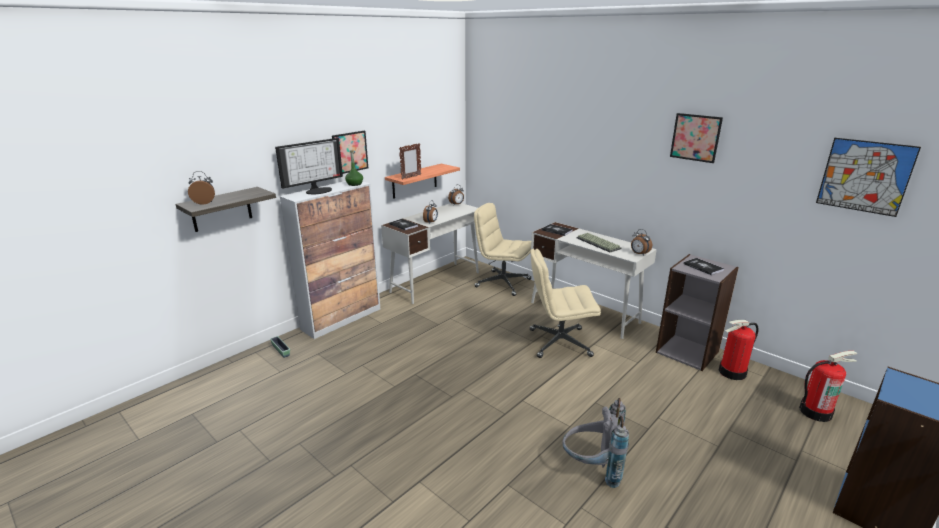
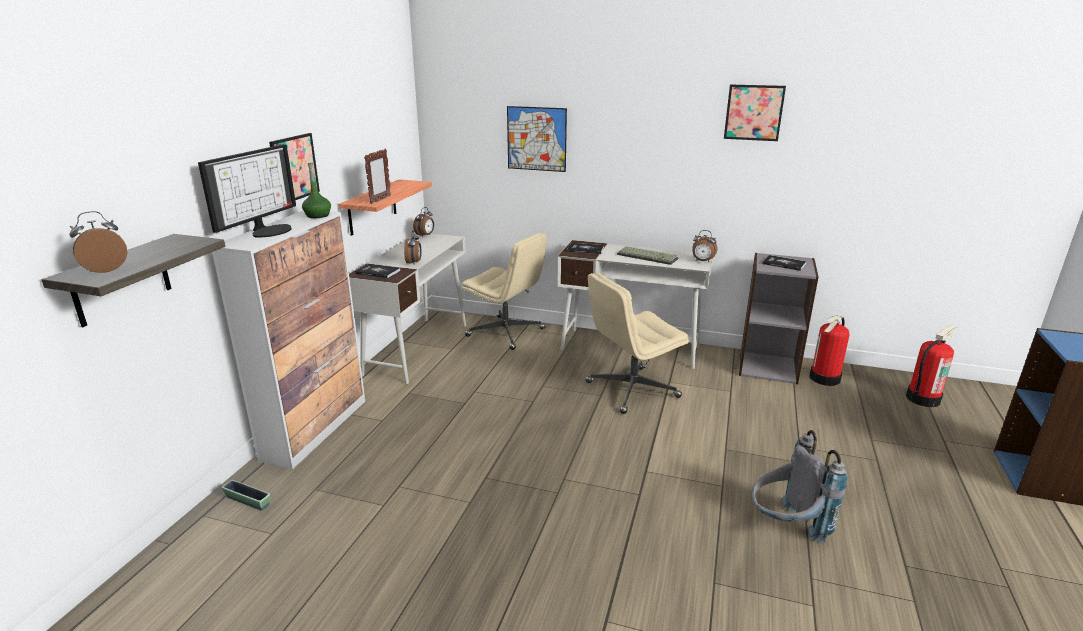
camera: 25 degrees left, 0 degrees up
beige office chair [474,203,531,296] -> beige office chair turned 150 degrees counterclockwise [462,232,547,350]
picture [816,138,921,217] -> picture moved to [507,106,567,172]

